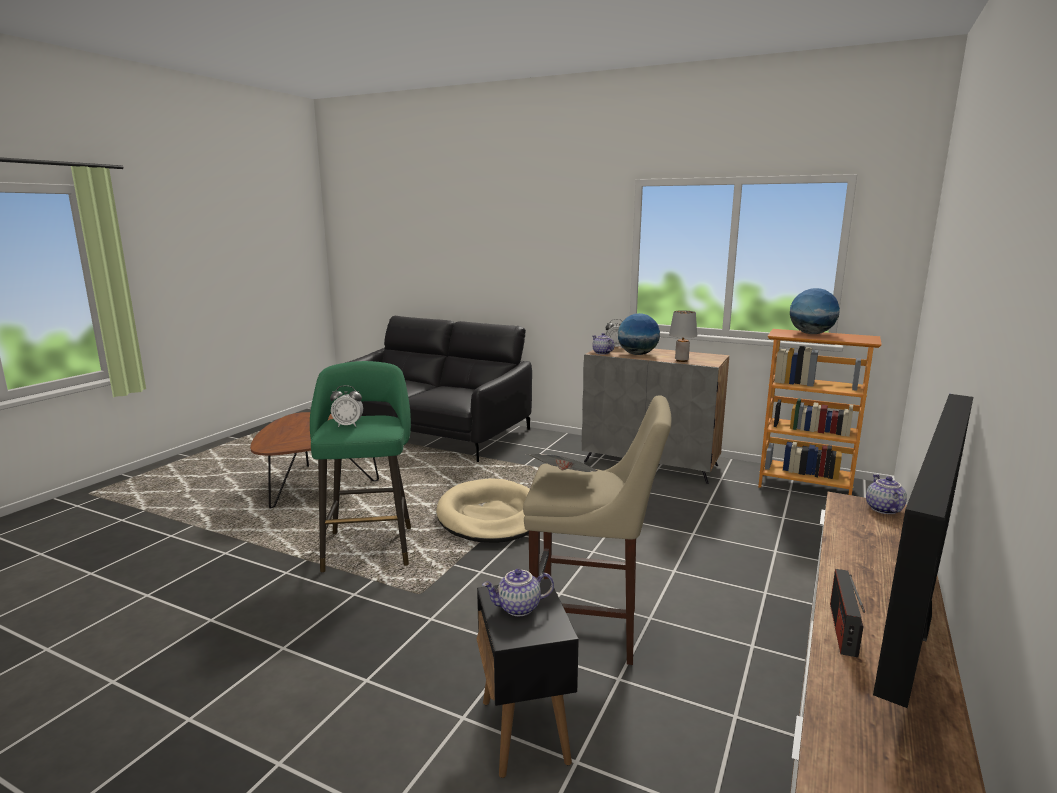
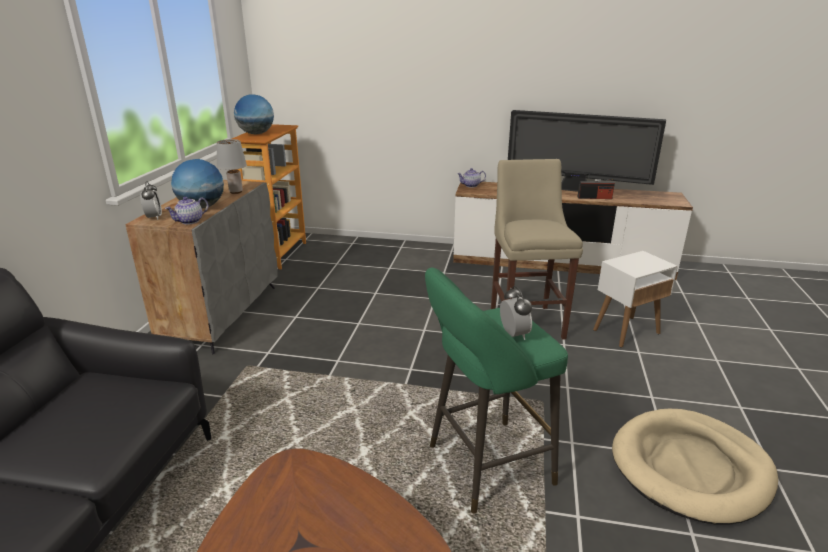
camera: 105 degrees left, 10 degrees up
beige dog bed [436,478,530,543] -> beige dog bed moved to [612,409,778,525]
black side table [477,579,579,778] -> white side table [593,251,678,348]
teapot [482,569,554,616] -> none
newspaper [526,454,597,472] -> none

